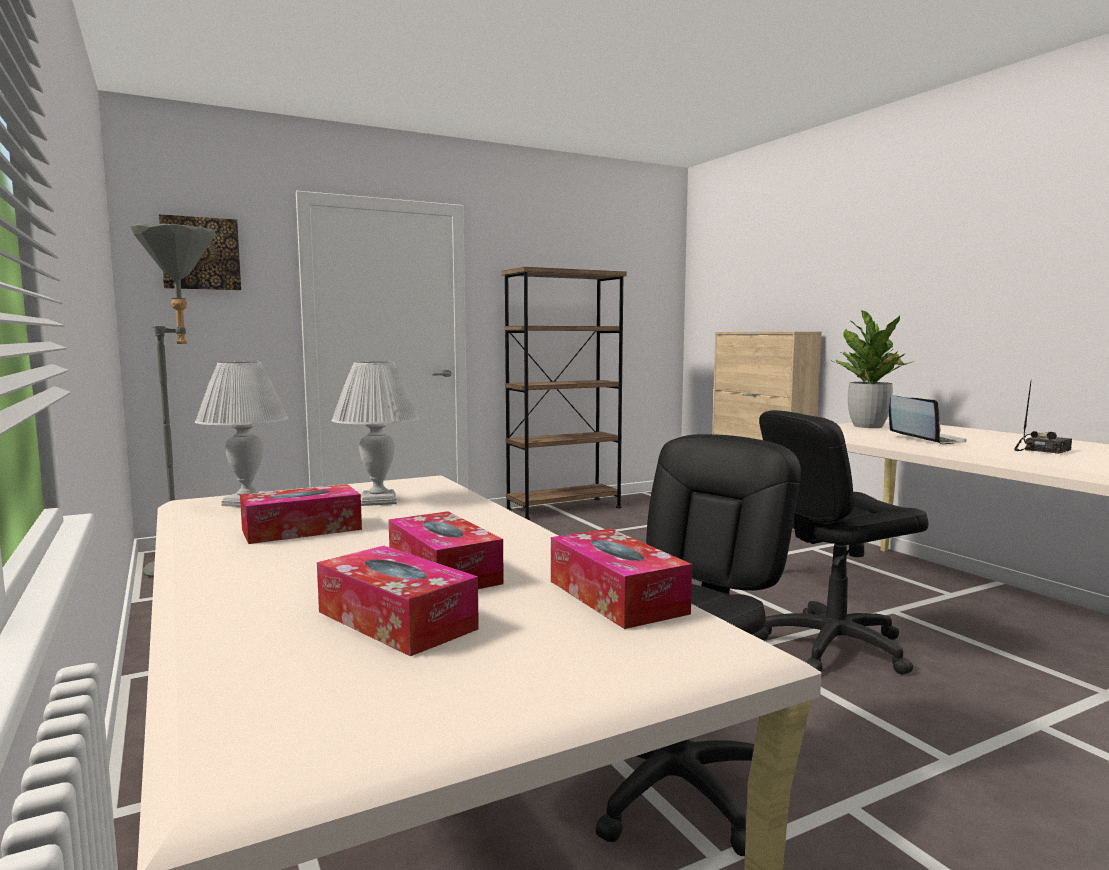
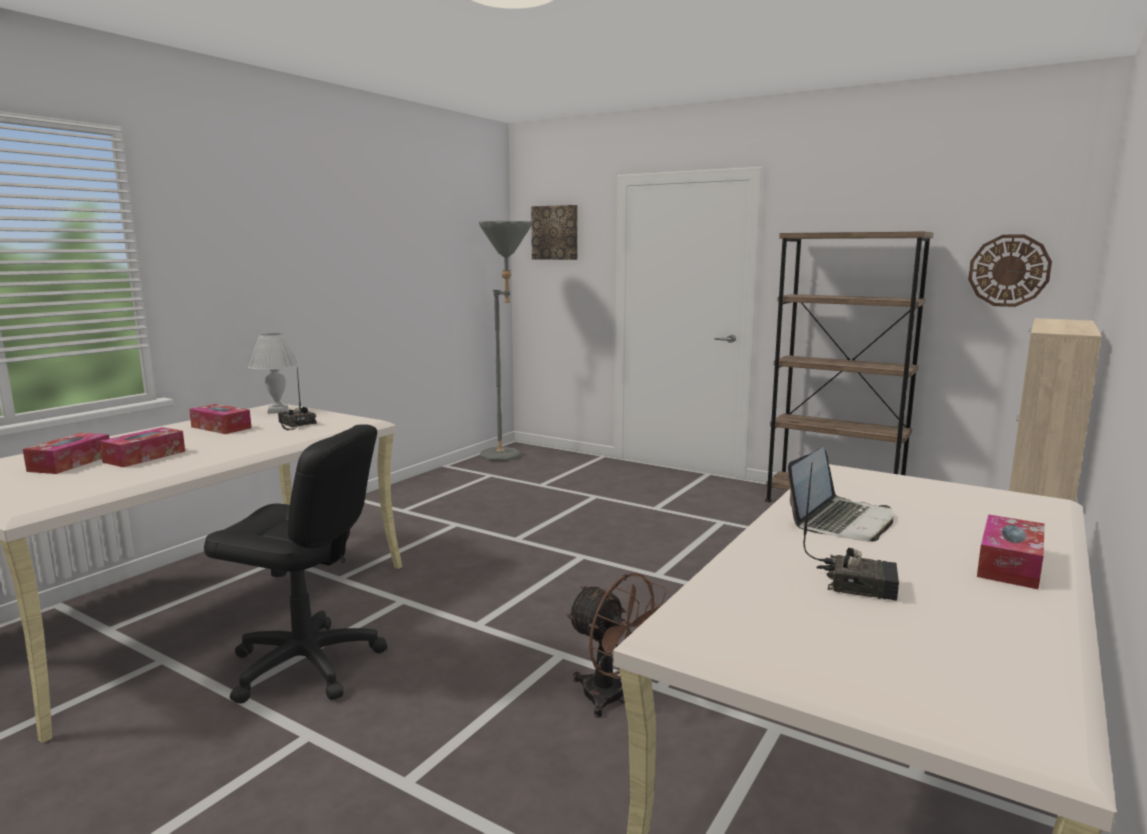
camera: 60 degrees right, 5 degrees up
white table lamp [331,361,419,506] -> radio [278,367,317,430]
tissue box [551,529,692,629] -> tissue box moved to [977,514,1045,590]
black office chair [754,410,929,675] -> brown fan [566,573,667,718]
potted plant [830,311,915,428] -> none
none -> wall clock [968,234,1052,307]

